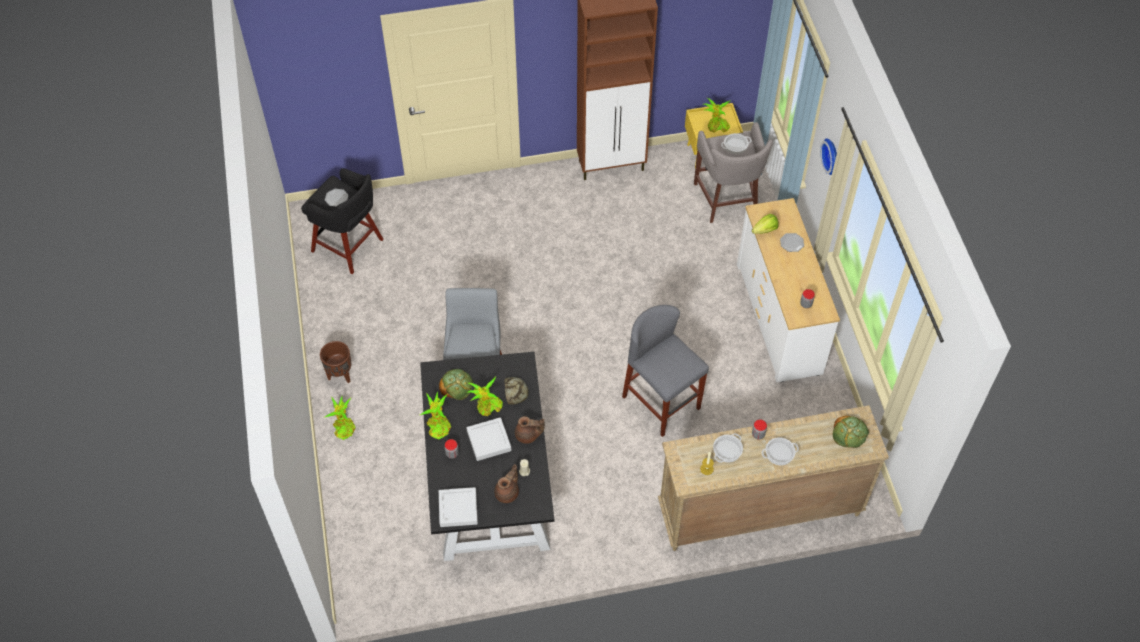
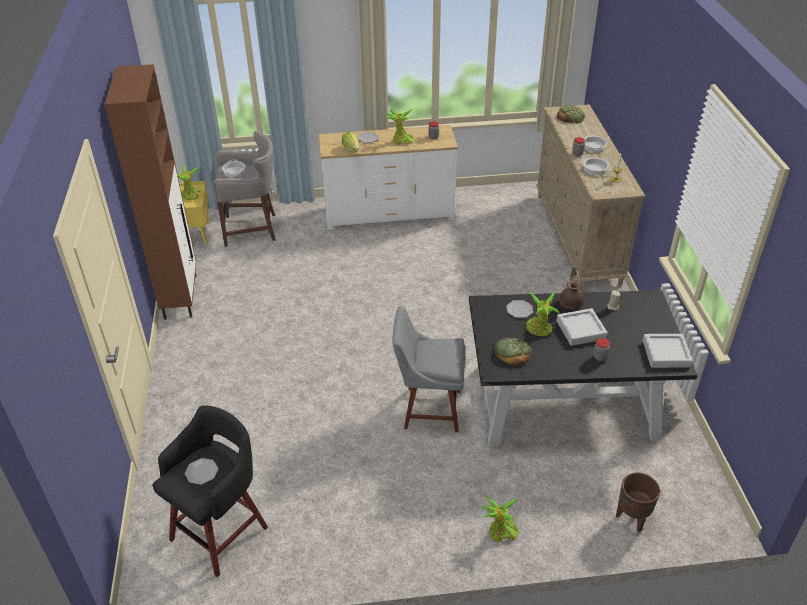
camera: 85 degrees left, 15 degrees down
brown planter [320,341,351,383] -> brown planter moved to [616,472,660,532]
potted plant [420,391,451,440] -> potted plant moved to [385,109,415,145]
brown teapot [494,464,519,503] -> none
bread [504,377,529,405] -> plate [506,300,533,318]
grey stool [622,305,709,437] -> none
wall clock [820,138,837,175] -> none

